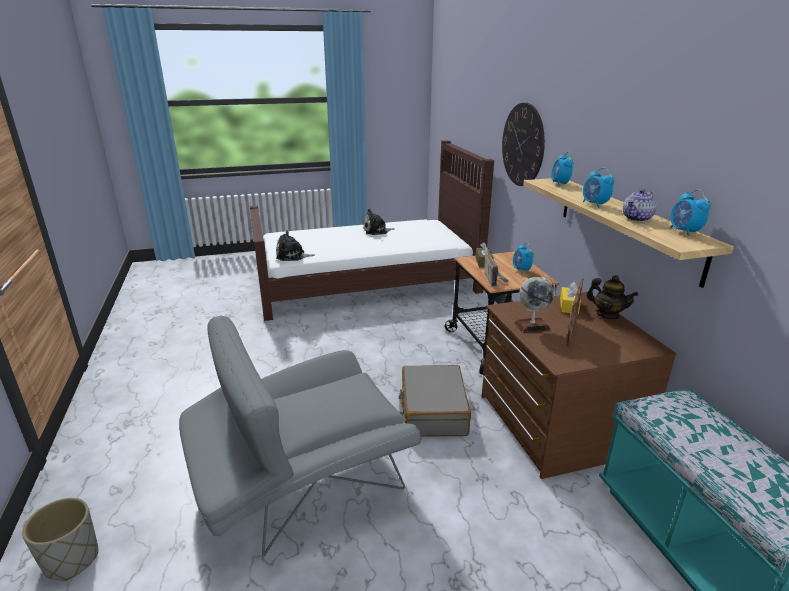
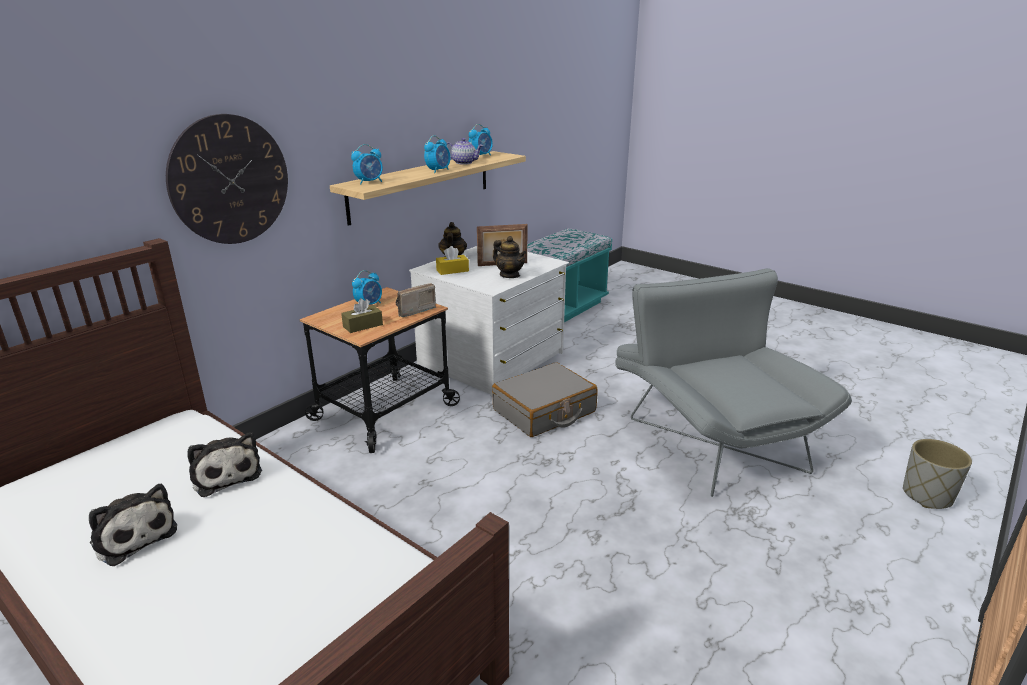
camera: 125 degrees left, 0 degrees up
grey armchair [179,315,422,556] -> grey armchair turned 135 degrees counterclockwise [615,268,852,497]
plush toy [276,230,314,261] -> plush toy moved to [188,432,262,497]
brown dresser [482,292,677,479] -> white dresser [409,246,569,395]
globe [514,276,556,333] -> teapot [493,236,527,278]

